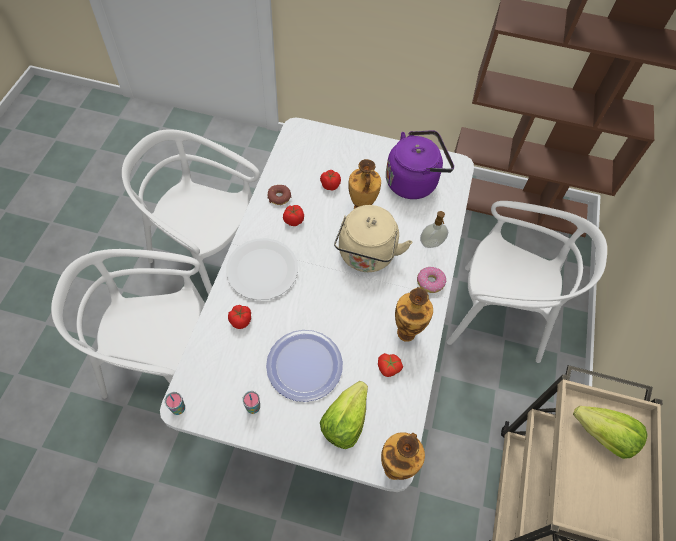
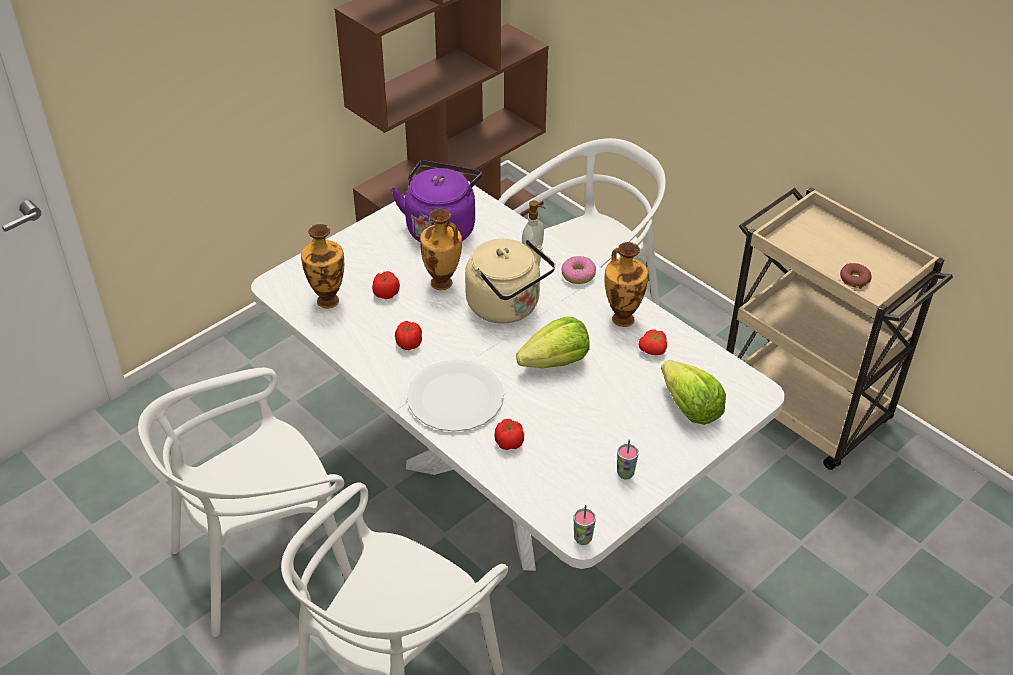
camera: 55 degrees left, 15 degrees down
plate [266,330,343,402] -> none
donut [268,185,291,205] -> donut moved to [840,263,871,289]
vase [381,432,425,480] -> vase moved to [301,224,344,309]
lettuce [573,406,647,459] -> lettuce moved to [516,317,589,368]

